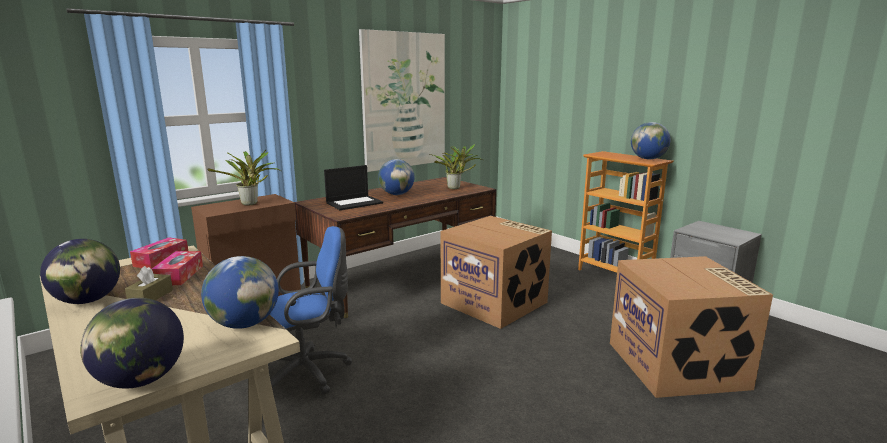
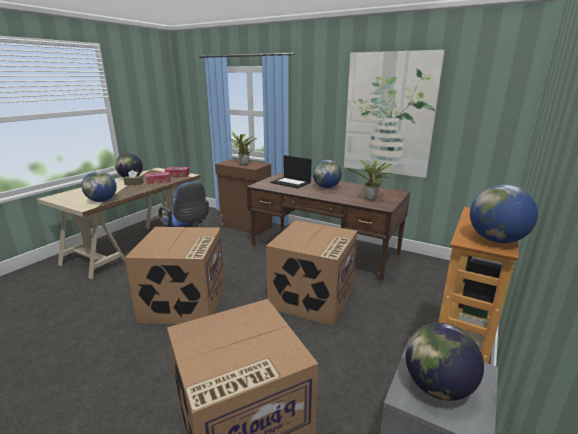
camera: 70 degrees right, 5 degrees up
globe [80,298,184,389] -> globe moved to [406,323,484,401]
none -> cardboard box [125,227,225,324]

